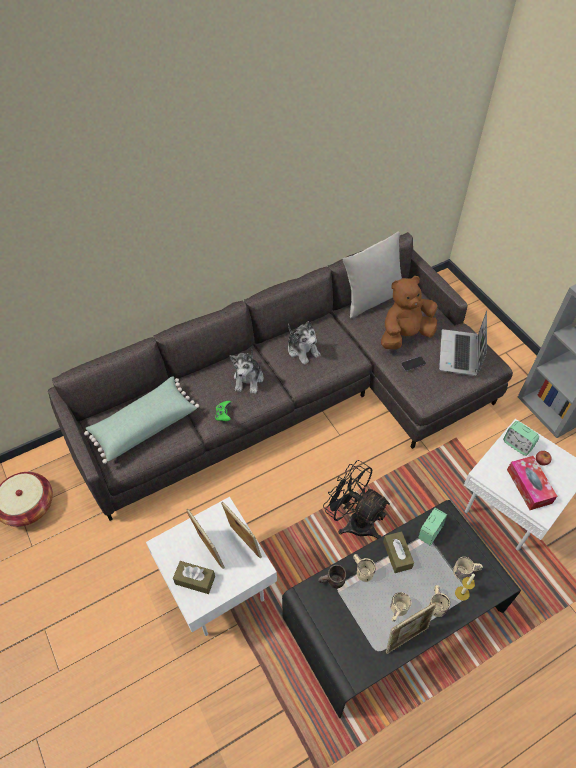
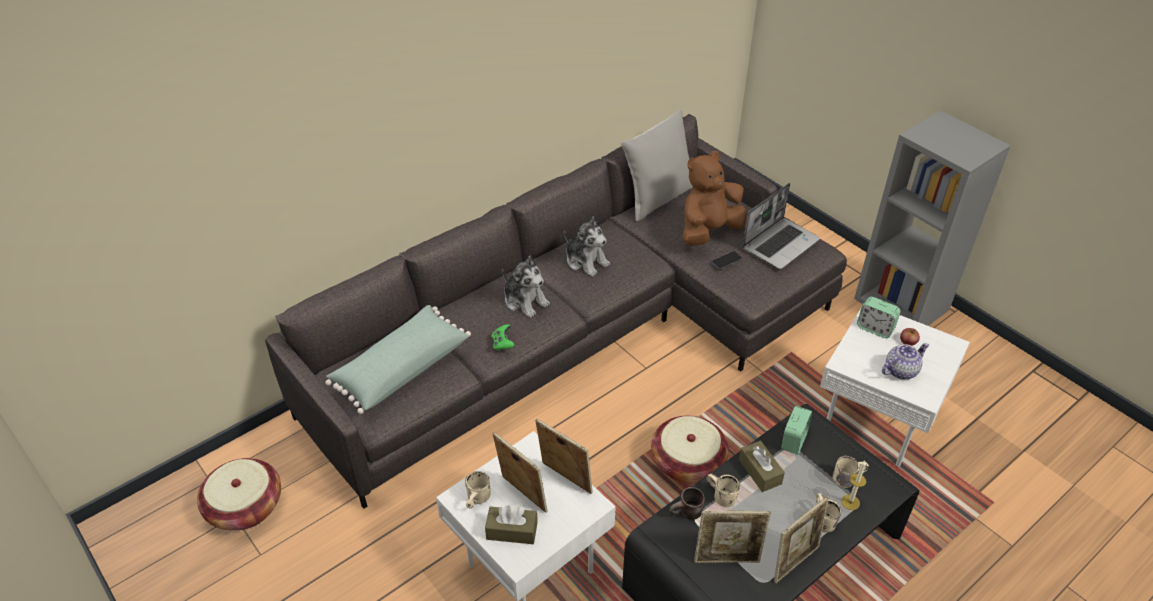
camera: 10 degrees left, 10 degrees down
plush toy [230,349,263,394] -> plush toy turned 45 degrees counterclockwise [502,256,550,318]
black fan [323,460,390,539] -> basket [651,416,729,483]
beige mug [391,592,411,622] -> beige mug moved to [465,471,491,508]
laptop [439,311,487,376] -> laptop turned 135 degrees counterclockwise [742,183,820,269]
tissue box [507,456,557,510] -> teapot [882,343,929,379]
none -> picture frame [694,510,771,563]

